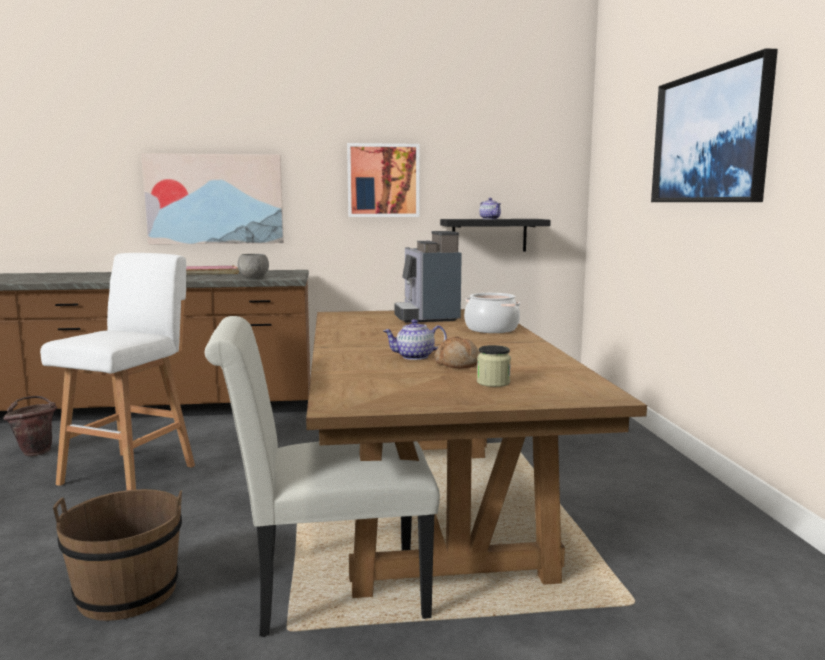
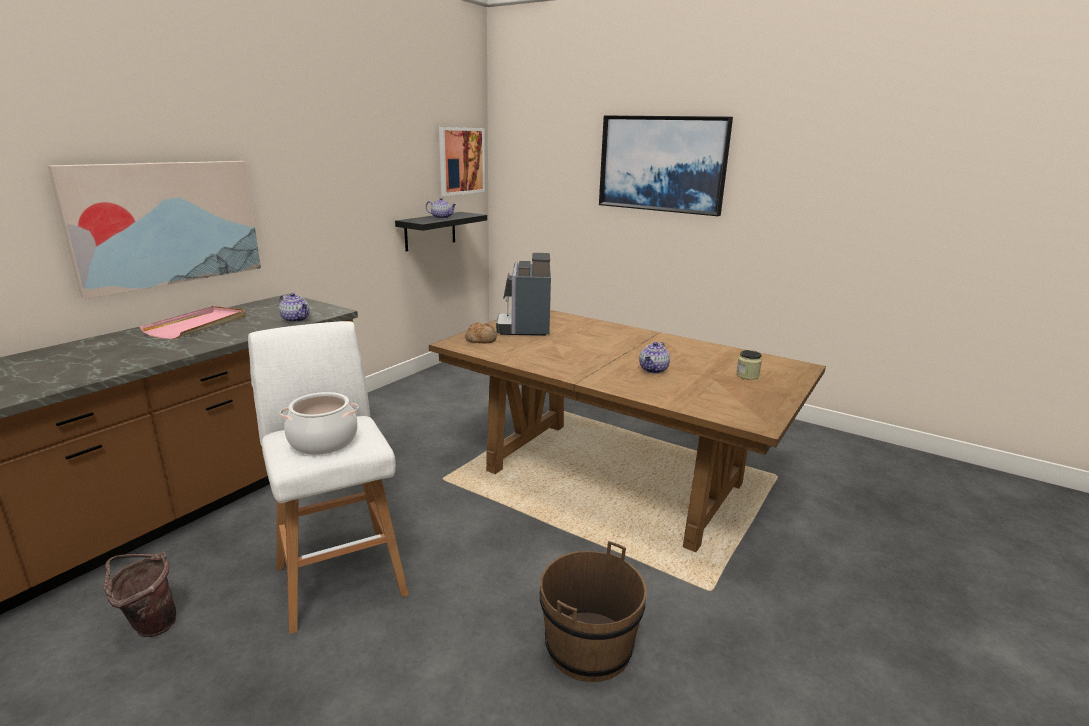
camera: 50 degrees left, 10 degrees up
white chair [205,316,440,637] -> none
grey bowl [238,254,269,278] -> teapot [279,293,310,322]
picture [347,143,420,217] -> picture moved to [439,127,485,196]
coffee machine [394,231,462,323] -> coffee machine turned 60 degrees clockwise [496,253,551,336]
bread [434,337,480,369] -> bread moved to [465,322,497,344]
cooking pot [464,293,520,333] -> cooking pot moved to [280,392,359,455]

